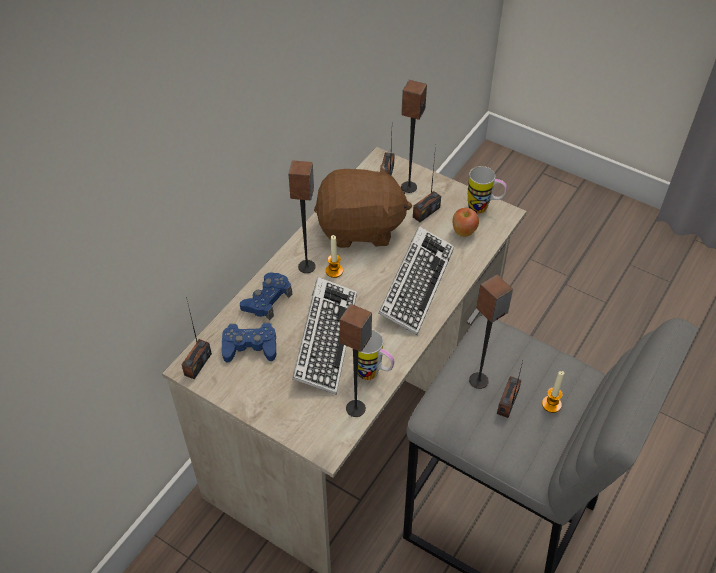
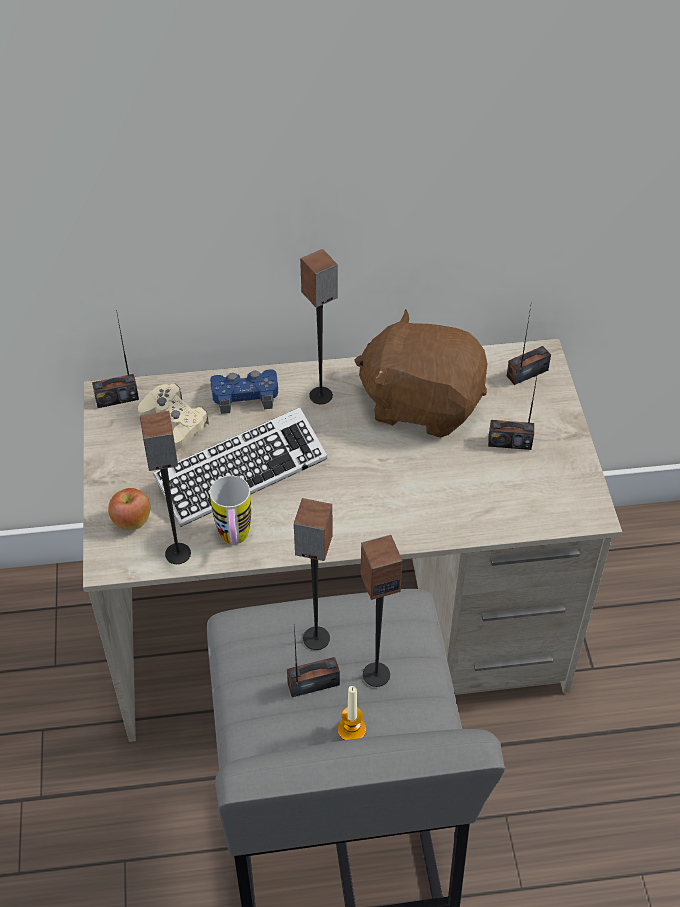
camera: 50 degrees right, 0 degrees up
blue game controller [222,323,276,362] -> beige game controller [138,384,209,450]
brown plush toy [314,163,412,248] -> brown plush toy turned 150 degrees clockwise [355,309,487,438]
candle [326,235,343,278] -> none
keyboard [378,226,454,335] -> none
speaker [401,80,427,193] -> speaker moved to [361,535,402,687]
apple [453,208,479,237] -> apple moved to [108,488,150,530]
mug [468,166,507,214] -> none

